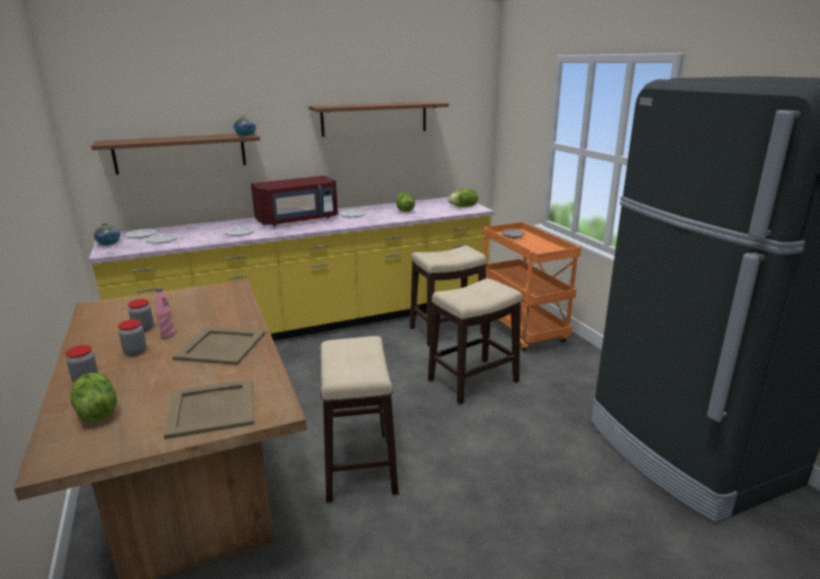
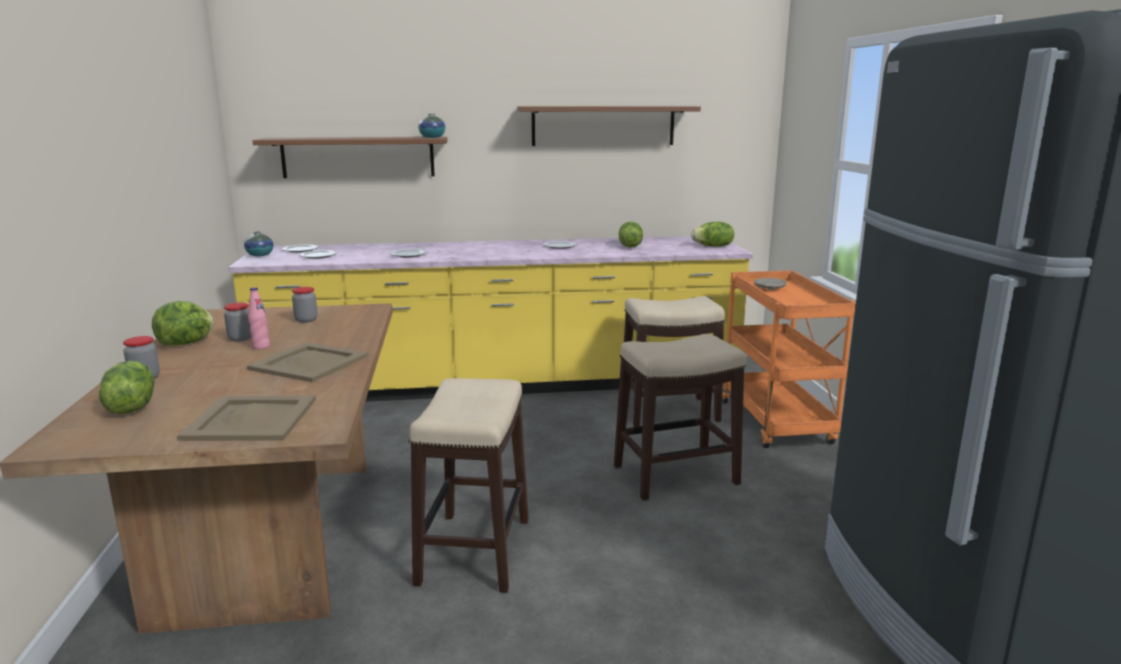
camera: 15 degrees right, 5 degrees down
jar [118,319,147,356] -> jar moved to [292,287,318,323]
red microwave [251,176,338,226] -> none
none -> lettuce [152,301,215,346]

